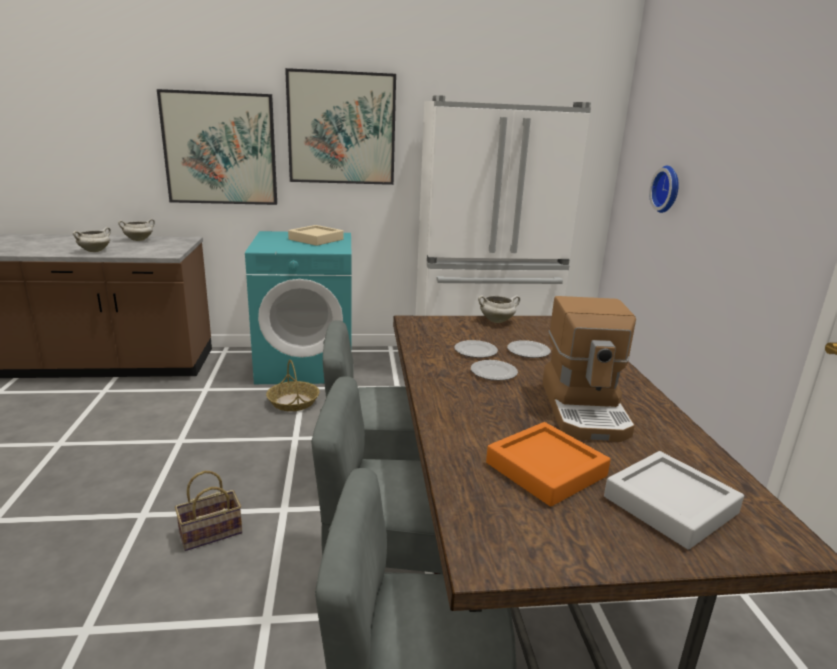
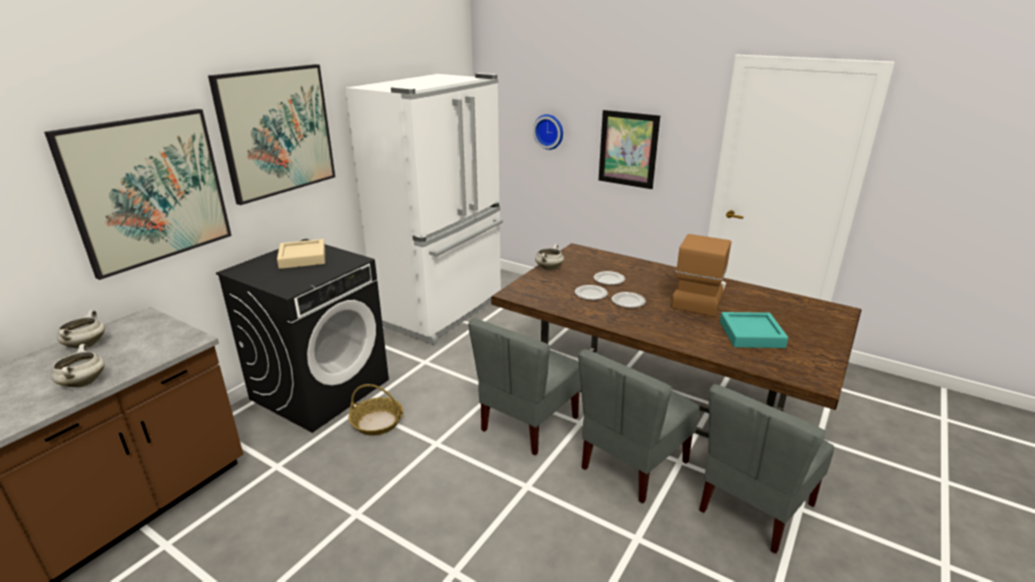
camera: 50 degrees left, 5 degrees up
basket [175,471,242,551] -> none
turquoise washing machine [245,231,352,384] -> black washing machine [216,239,389,433]
orange tray [486,422,611,507] -> turquoise tray [720,312,788,348]
coffee machine [543,296,636,442] -> coffee machine turned 105 degrees counterclockwise [671,234,731,317]
grey tray [604,451,744,549] -> none
none -> picture [599,110,660,189]

